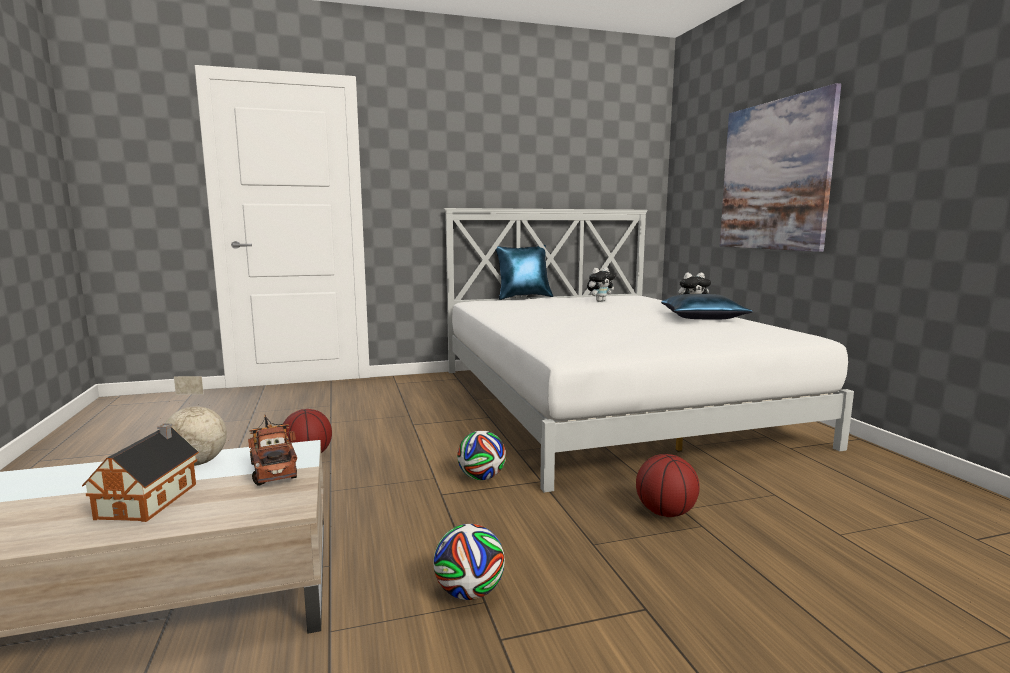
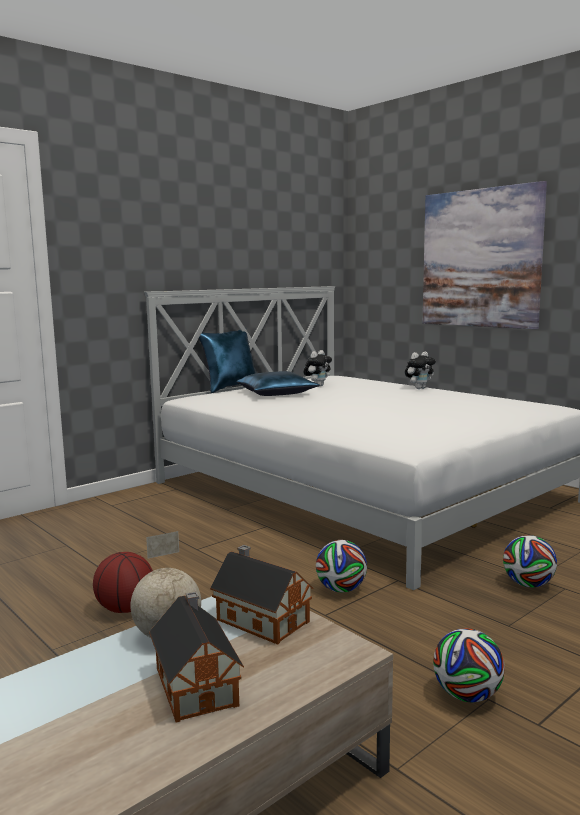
camera: 25 degrees left, 0 degrees up
toy truck [248,415,297,485] -> toy house [210,545,313,645]
basketball [636,454,700,517] -> football [503,535,557,587]
blue pillow [661,294,753,320] -> blue pillow moved to [237,371,320,396]

